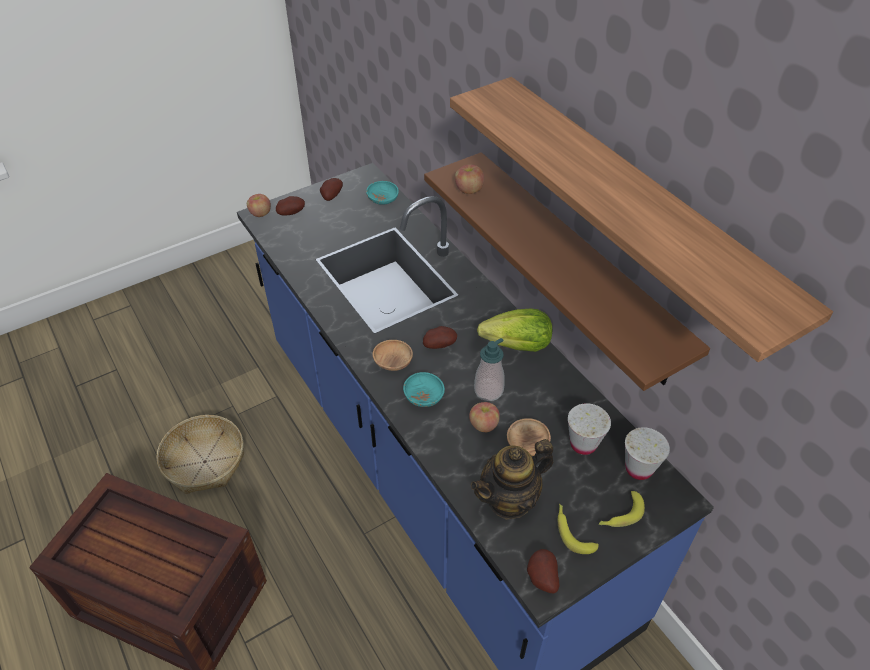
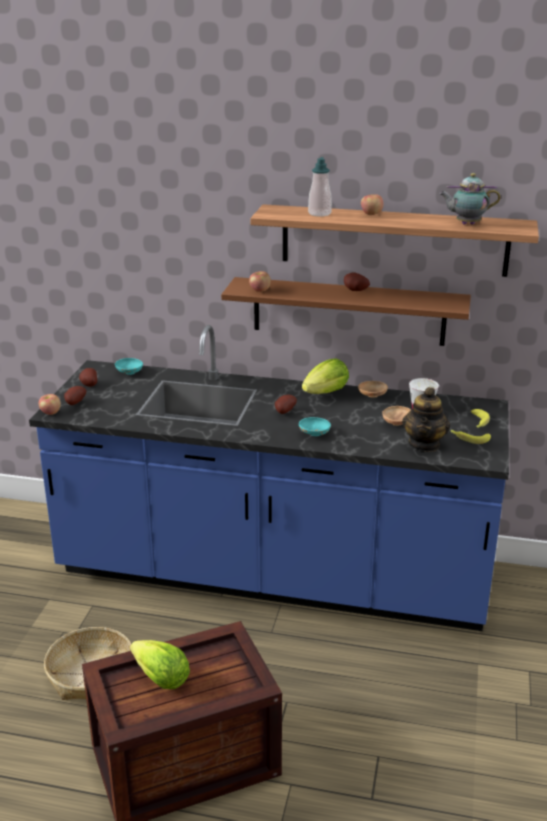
camera: 45 degrees left, 20 degrees down
brown bowl [373,340,413,371] -> brown bowl moved to [358,381,388,398]
apple [469,402,500,432] -> apple moved to [361,194,384,215]
soap dispenser [474,338,505,401] -> soap dispenser moved to [308,157,332,216]
potato [527,549,559,594] -> potato moved to [344,272,370,291]
white cup [625,427,670,480] -> none
none -> lettuce [130,640,190,689]
none -> teapot [439,173,501,225]

